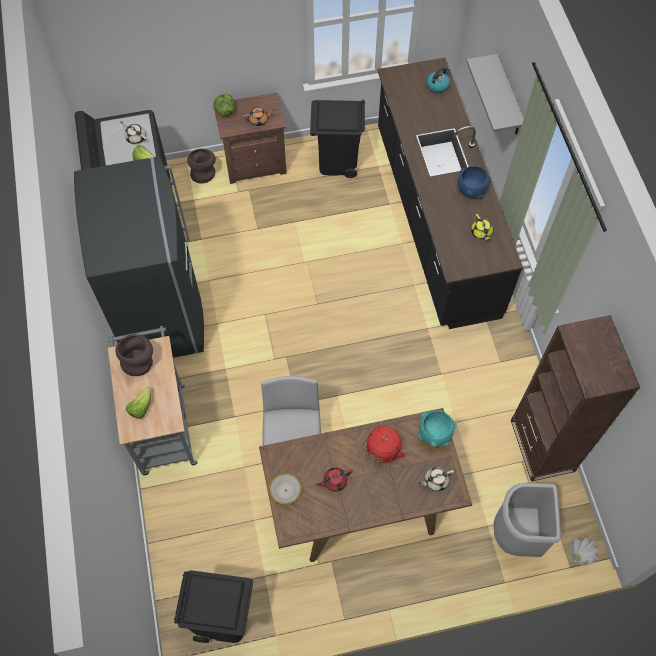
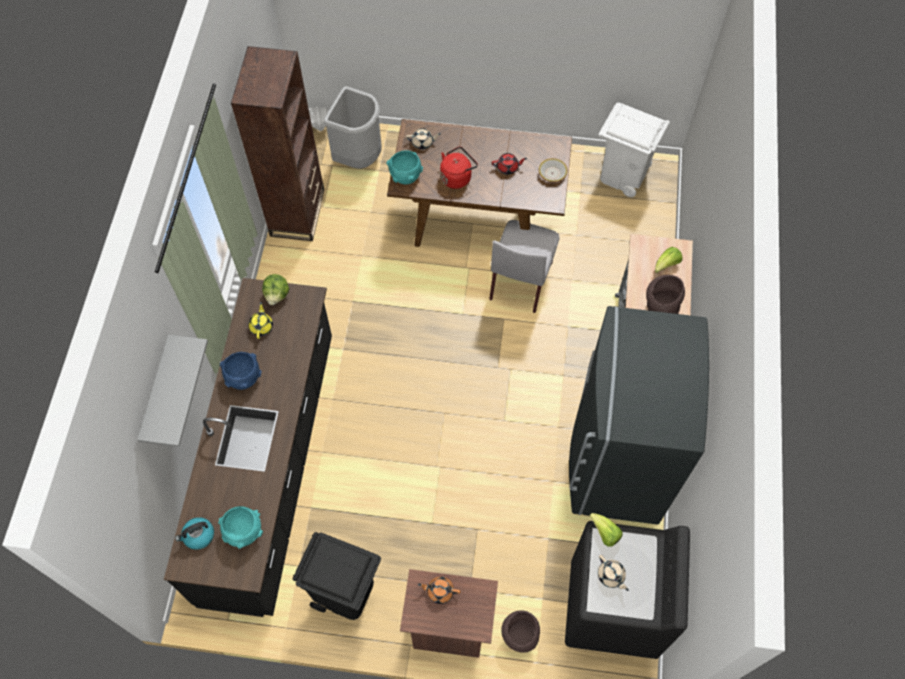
camera: 160 degrees left, 0 degrees up
black trash can [174,570,253,643] -> white trash can [598,103,670,197]
lettuce [214,93,235,117] -> lettuce moved to [262,274,289,305]
none -> turquoise bowl [218,506,263,549]

